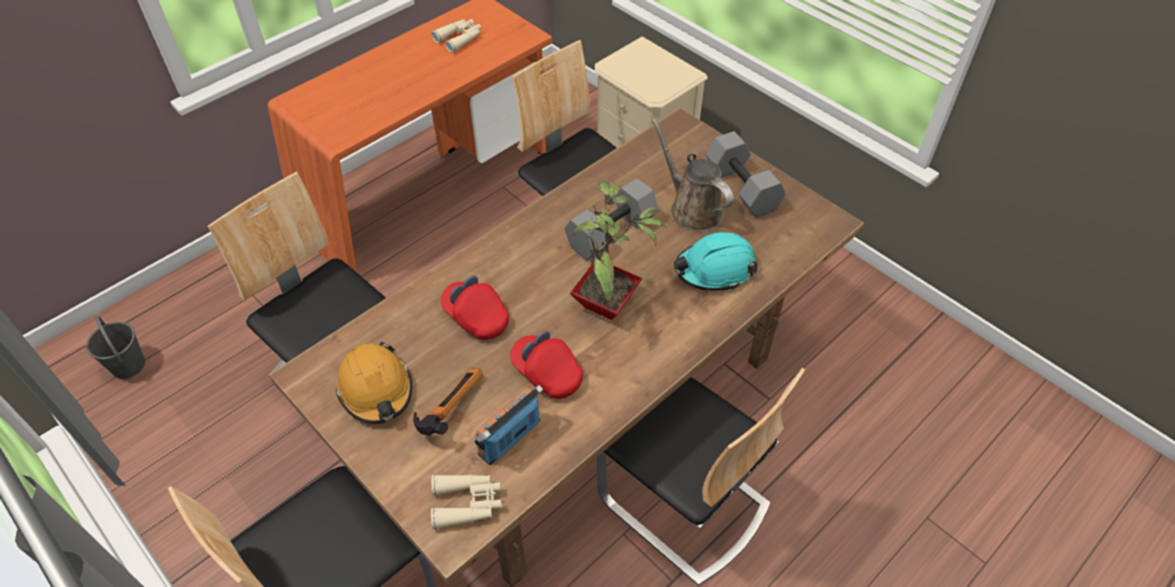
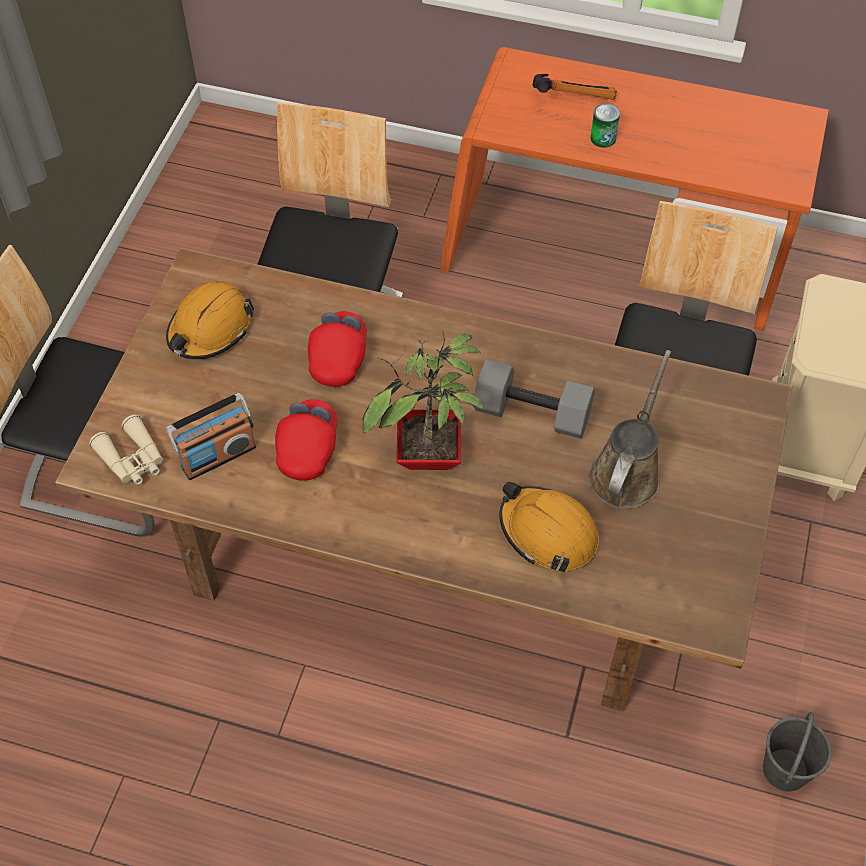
camera: 60 degrees right, 5 degrees up
grey bucket [86,316,145,379] -> grey bucket moved to [763,712,832,792]
hammer [413,368,483,436] -> hammer moved to [533,74,617,100]
beige binoculars [431,19,481,53] -> none
radio [475,385,543,465] -> radio turned 135 degrees clockwise [166,393,256,480]
chair [597,368,805,586] -> none
turquoise hard hat [674,232,757,291] -> orange hard hat [499,482,599,572]
grey dumbbell [706,131,786,218] -> none
none -> can [590,104,620,148]

